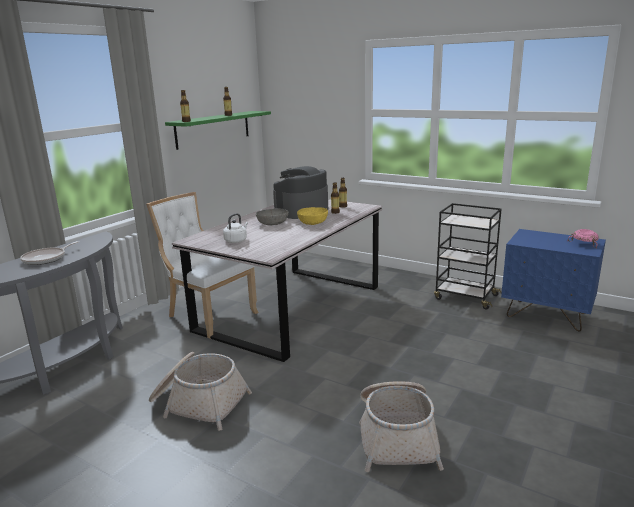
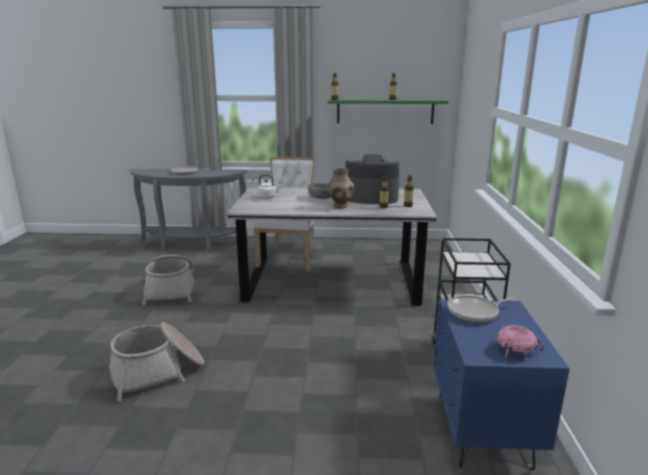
camera: 60 degrees right, 0 degrees up
yellow bowl [297,207,328,225] -> brown vase [328,168,354,208]
none -> frying pan [447,295,516,322]

